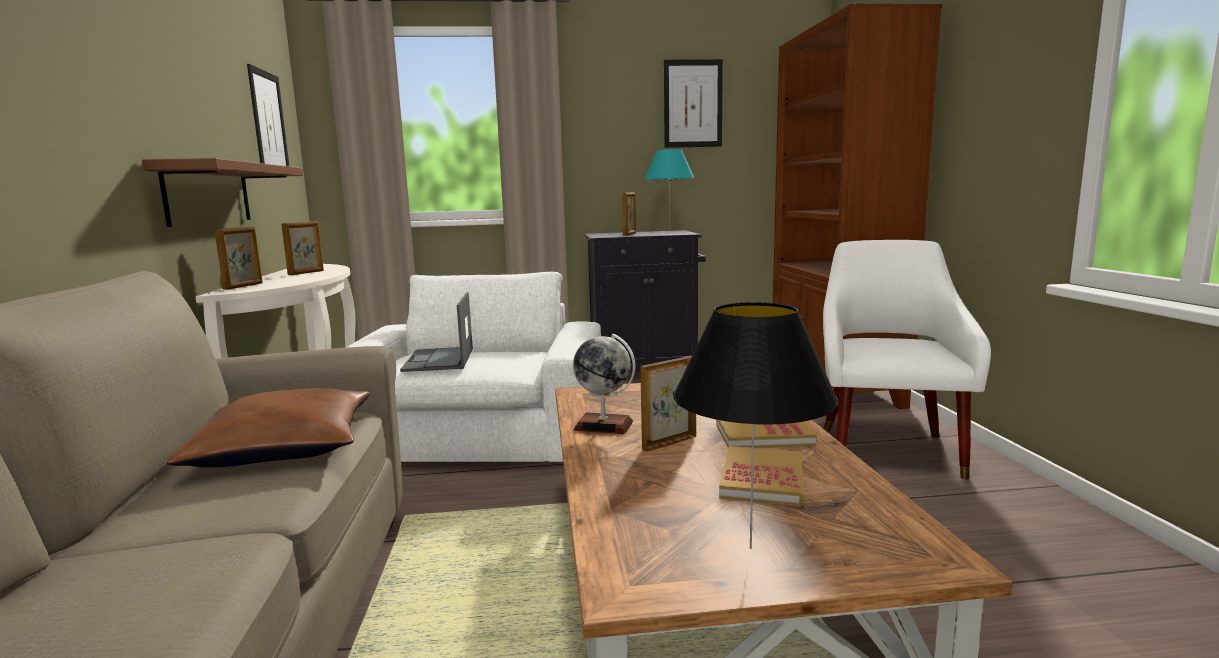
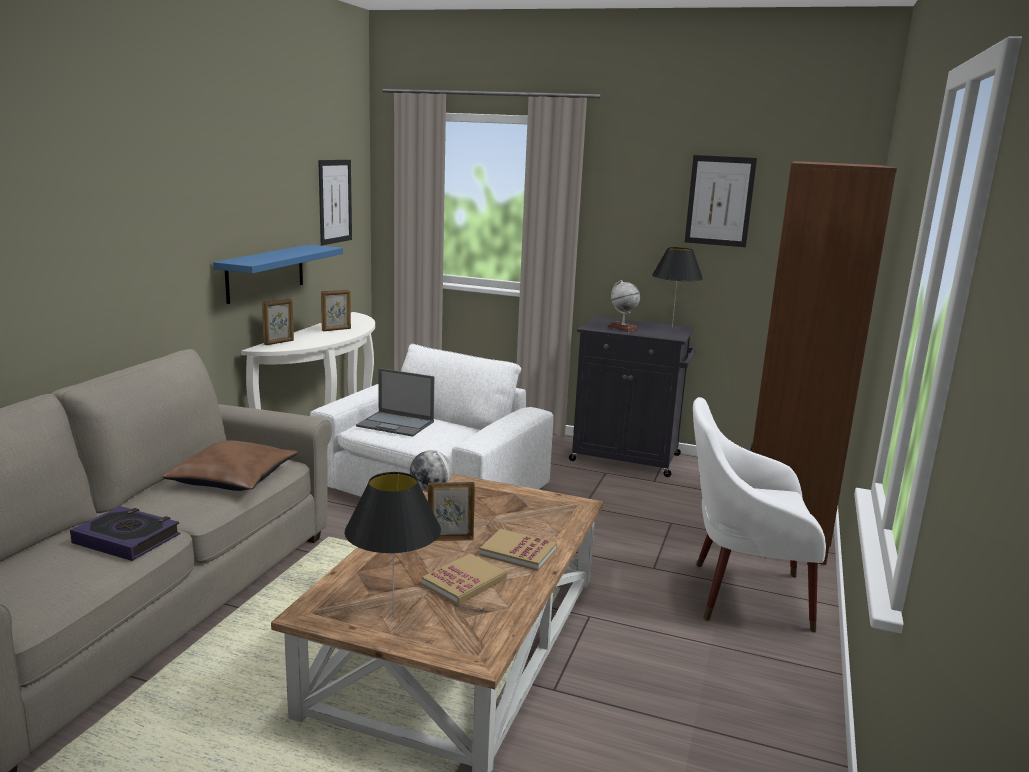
camera: 25 degrees right, 5 degrees up
brown shelf [142,158,303,227] -> blue shelf [213,245,343,304]
laptop [400,292,473,372] -> laptop turned 90 degrees counterclockwise [356,368,434,437]
picture frame [622,193,636,236] -> globe [607,280,640,332]
turquoise table lamp [645,149,695,219] -> black table lamp [652,247,703,328]
white armchair [823,240,991,480] -> white armchair turned 120 degrees counterclockwise [693,397,826,633]
none -> book [70,506,180,561]

